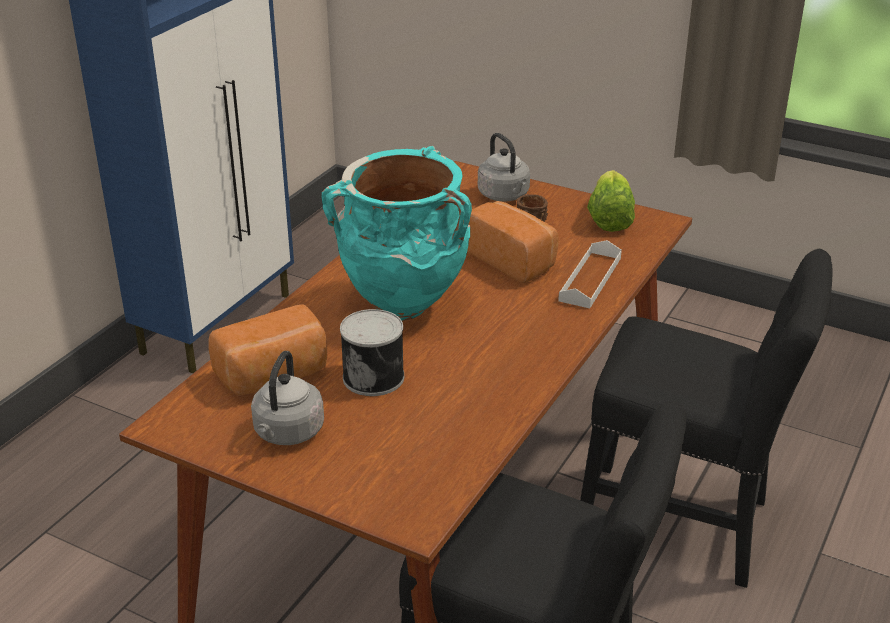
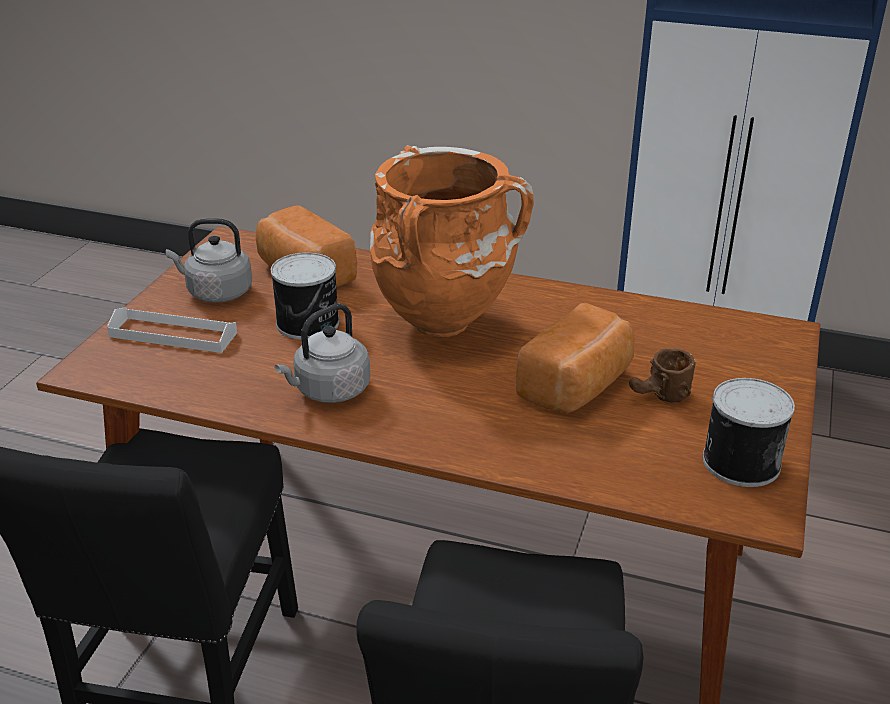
camera: 80 degrees right, 0 degrees up
turquoise vase [322,146,472,321] -> orange vase [370,145,534,337]
grey kettle [478,133,530,202] -> grey kettle moved to [275,304,370,403]
white tray [558,240,622,308] -> white tray moved to [107,307,237,353]
lettuce [587,170,635,232] -> can [703,378,795,487]

